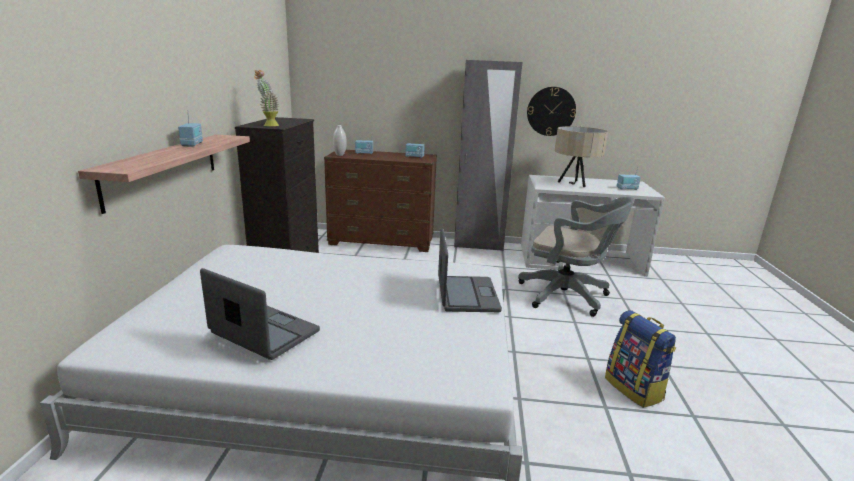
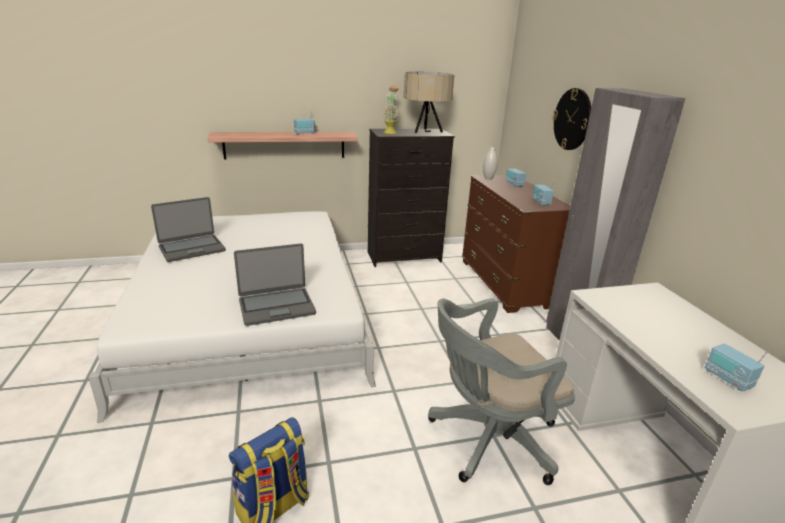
camera: 70 degrees right, 5 degrees up
laptop [200,268,320,360] -> laptop turned 45 degrees clockwise [151,197,226,262]
grey office chair [518,197,635,317] -> grey office chair turned 60 degrees clockwise [428,298,575,485]
wall clock [527,87,576,136] -> wall clock moved to [553,88,591,150]
beige table lamp [555,126,608,187] -> beige table lamp moved to [404,72,454,133]

